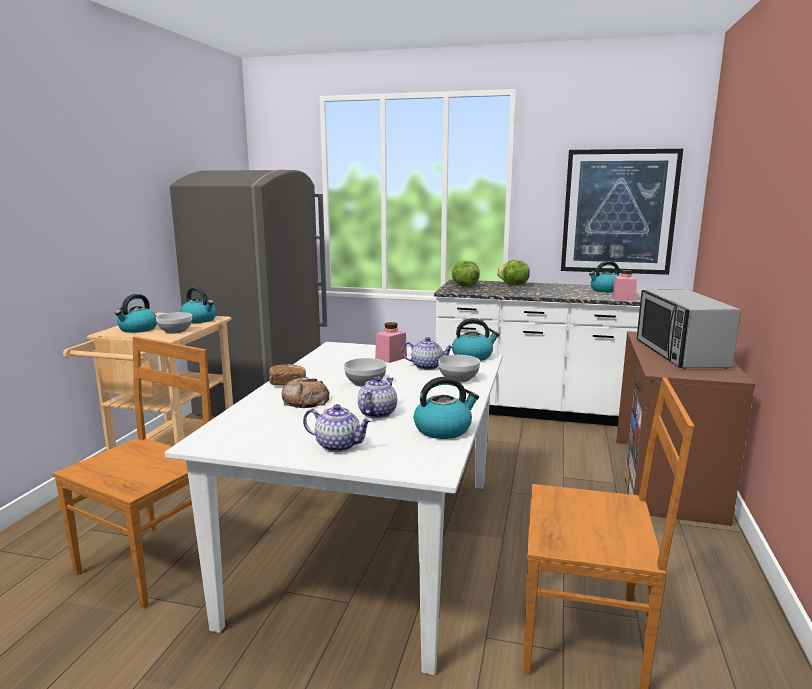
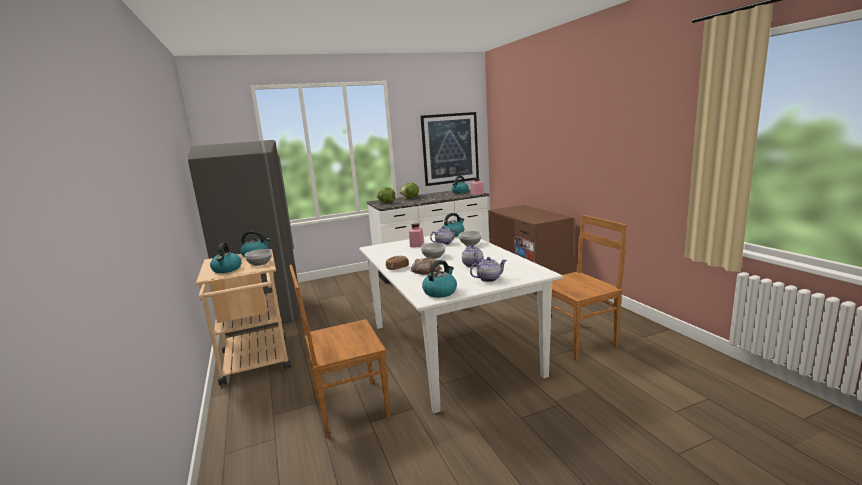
camera: 35 degrees left, 0 degrees up
brown chair [53,336,211,609] -> brown chair turned 105 degrees counterclockwise [289,265,391,438]
kettle [414,377,479,439] -> kettle moved to [422,260,457,298]
microwave [637,289,741,369] -> none

